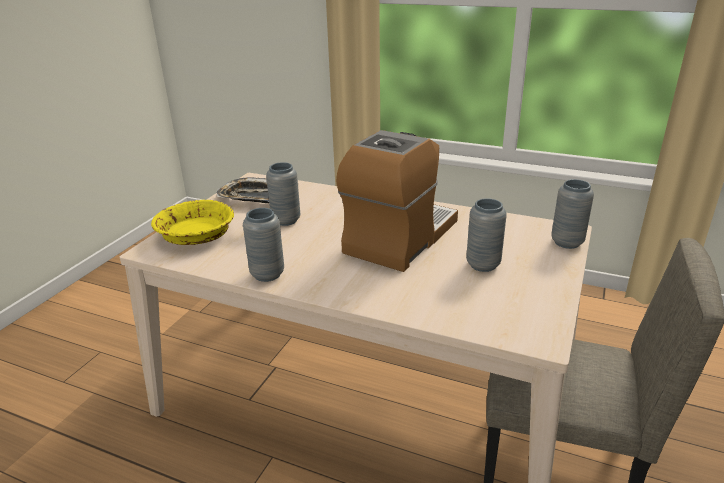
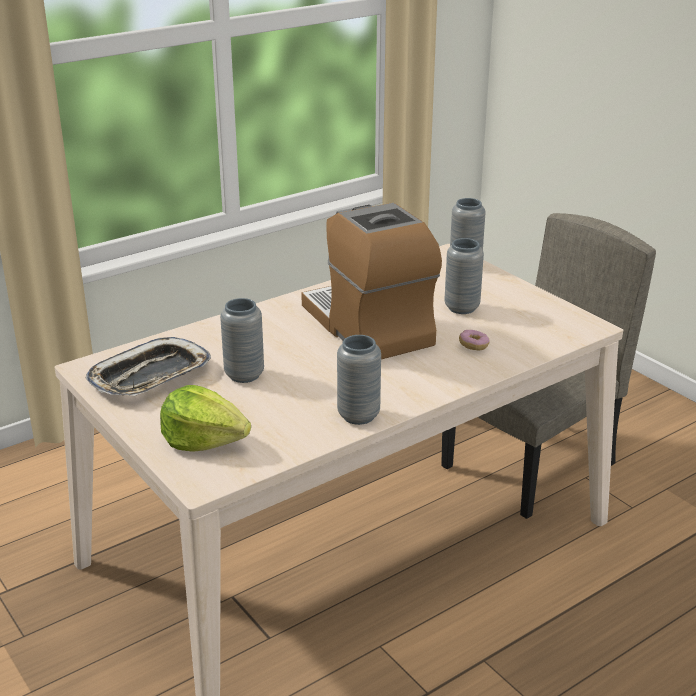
camera: 60 degrees left, 0 degrees up
yellow bowl [151,199,234,245] -> lettuce [160,385,251,452]
none -> donut [459,330,490,351]

